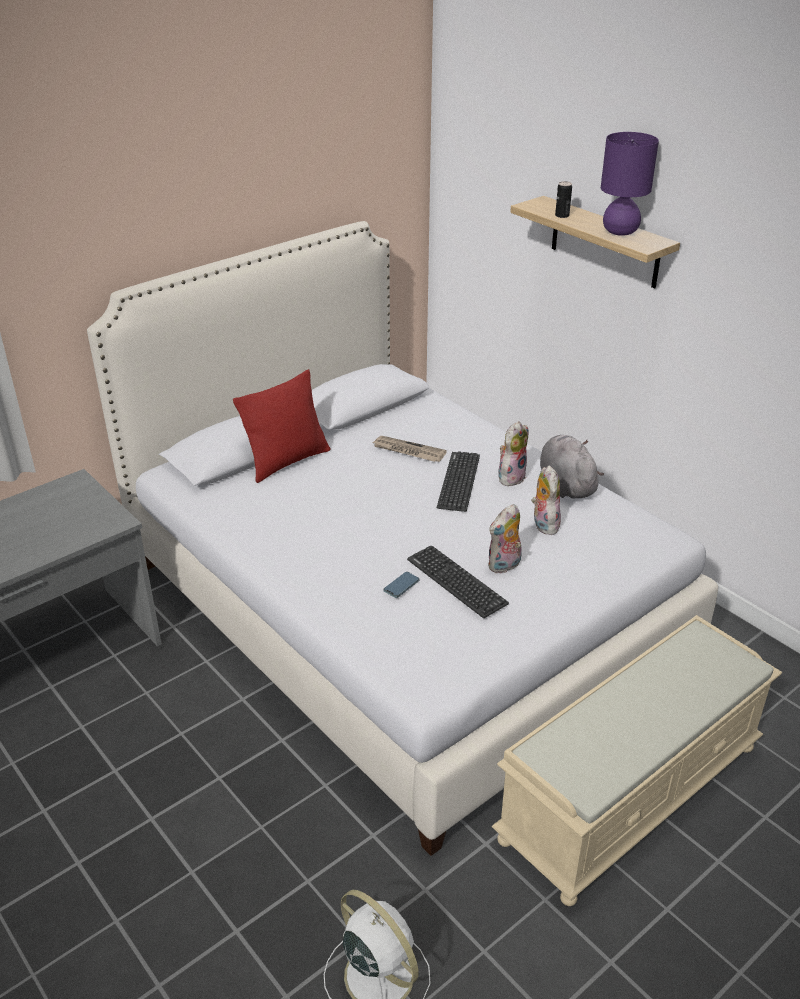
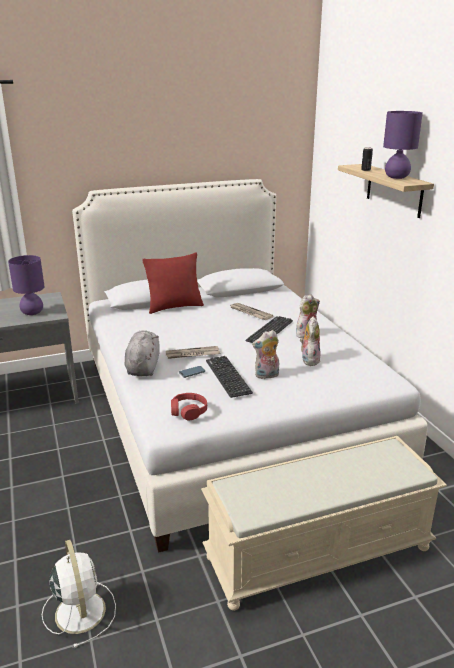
camera: 20 degrees right, 10 degrees down
grey plush toy [540,435,604,499] -> grey plush toy moved to [125,330,160,376]
none -> purple table lamp [8,255,45,315]
none -> newspaper [166,346,220,359]
none -> red headphones [171,393,207,420]

